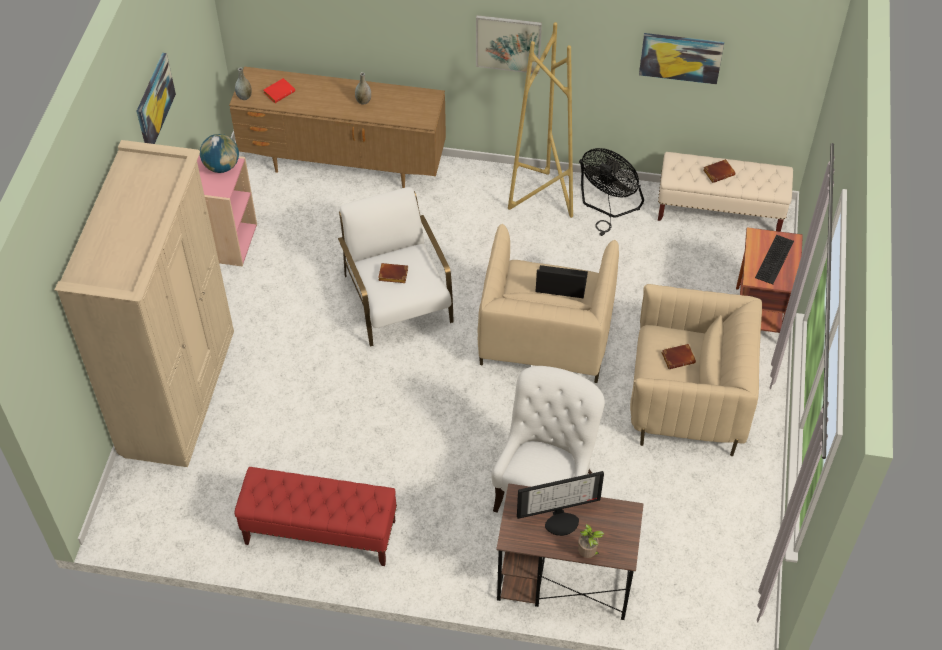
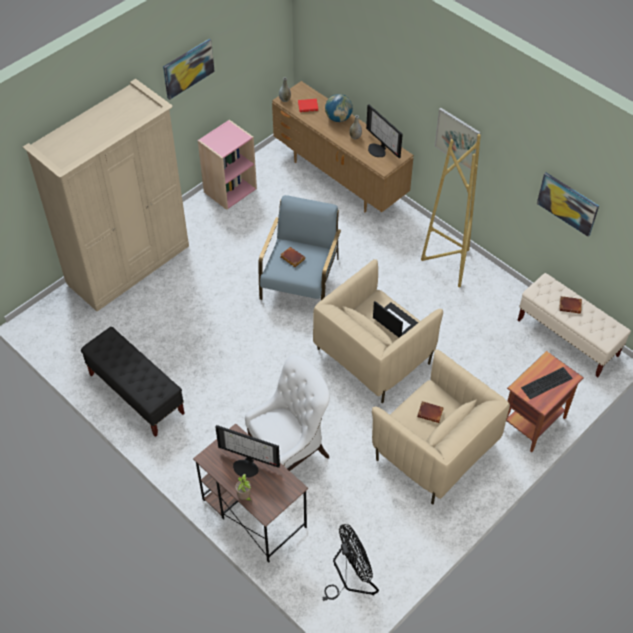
camera: 35 degrees right, 0 degrees up
globe [200,134,239,173] -> globe moved to [325,94,353,122]
red bench [235,467,397,566] -> black bench [81,327,185,437]
white armchair [338,187,454,347] -> blue armchair [258,195,341,300]
black fan [579,148,644,236] -> black fan moved to [321,524,379,601]
none -> monitor [366,104,403,158]

